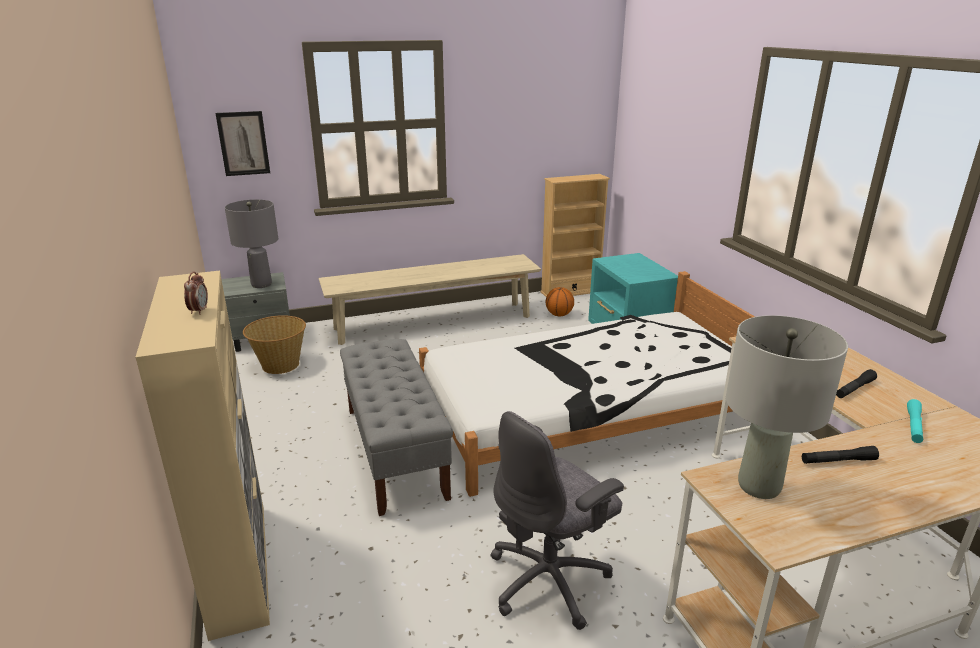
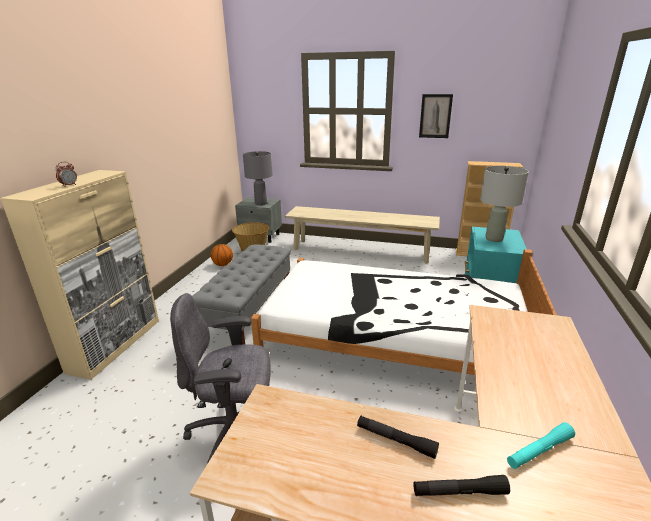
camera: 35 degrees right, 0 degrees up
picture [215,111,270,176] -> picture moved to [419,94,453,138]
basketball [545,287,574,317] -> basketball moved to [211,244,233,266]
grey table lamp [726,315,848,499] -> grey table lamp moved to [480,166,529,242]
black flashlight [836,369,877,398] -> black flashlight moved to [414,475,510,496]

